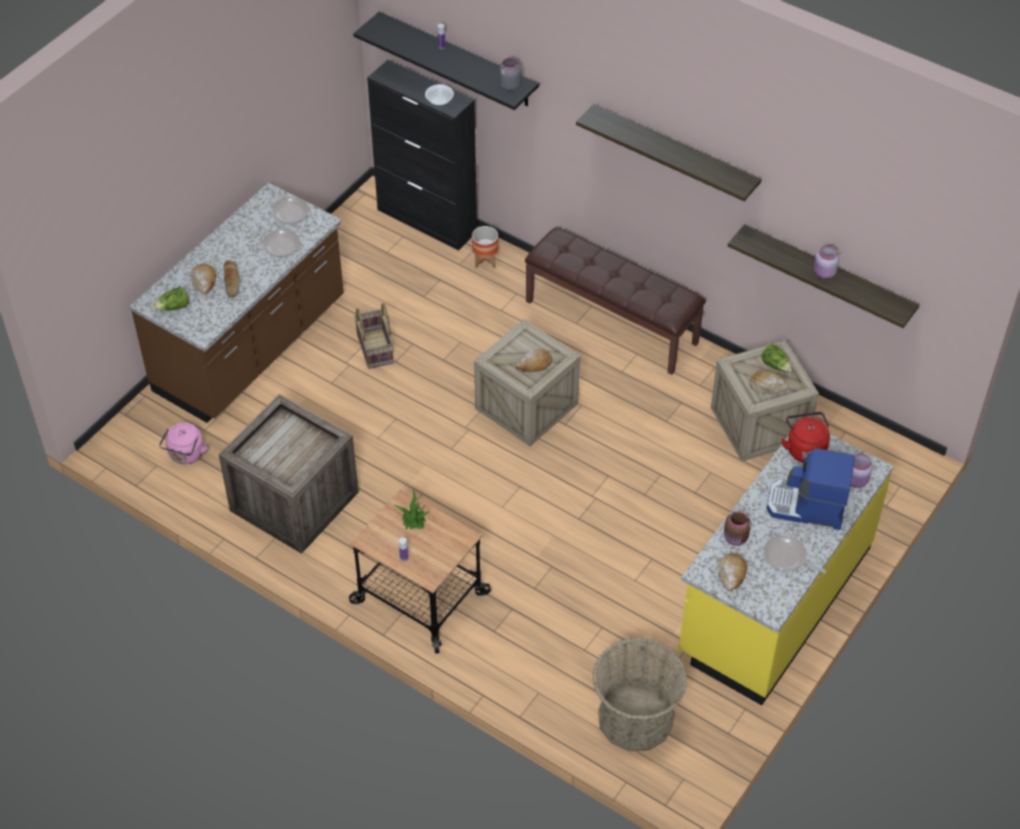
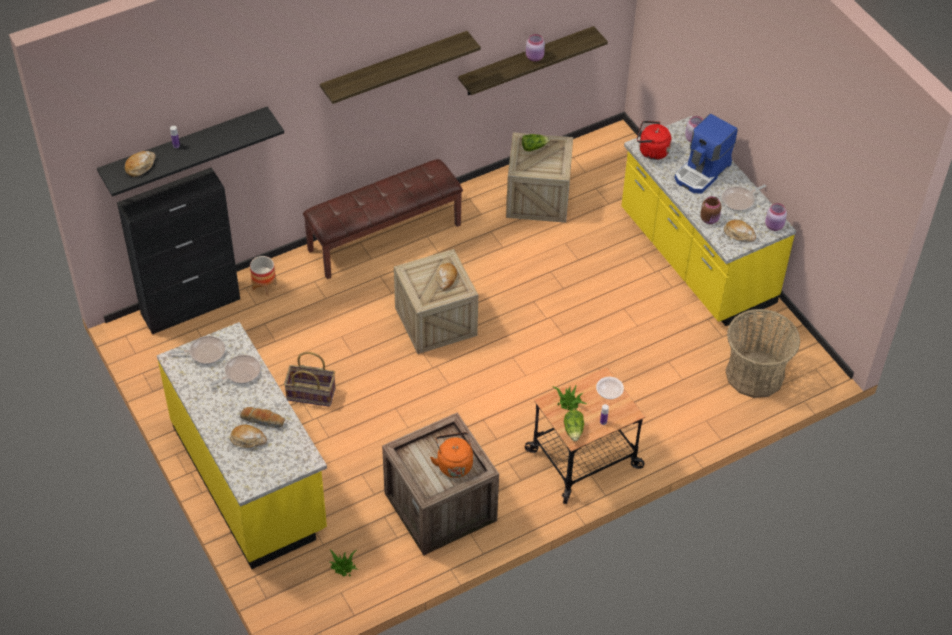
camera: 65 degrees left, 0 degrees up
brown counter [129,182,344,423] -> yellow counter [157,322,327,569]
lettuce [153,287,189,311] -> lettuce moved to [564,410,584,441]
pink kettle [159,422,209,464] -> potted plant [328,549,357,577]
bowl [425,84,454,106] -> bowl moved to [596,377,624,399]
grey jar [499,58,522,91] -> none
bread [750,370,789,394] -> bread moved to [125,151,156,177]
none -> orange kettle [430,432,473,478]
none -> pink jar [765,203,787,231]

